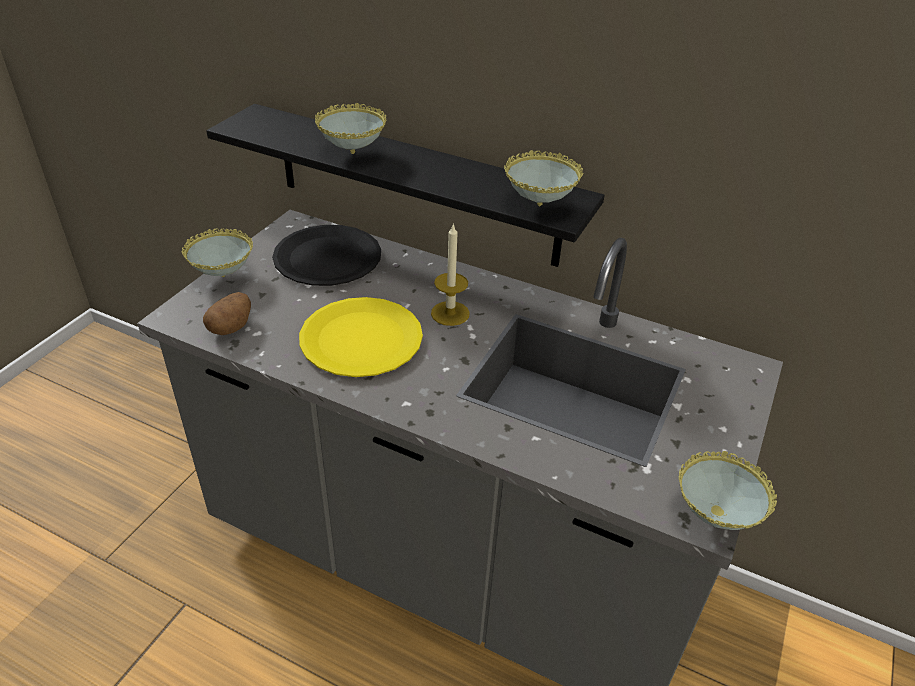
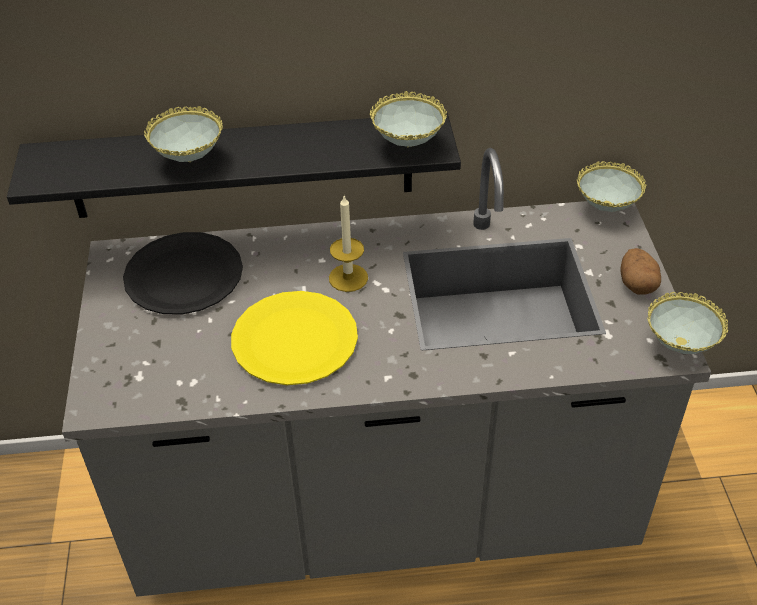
camera: 30 degrees left, 5 degrees up
bowl [182,228,253,277] -> bowl moved to [577,161,646,212]
potato [203,292,251,335] -> potato moved to [620,248,661,295]

